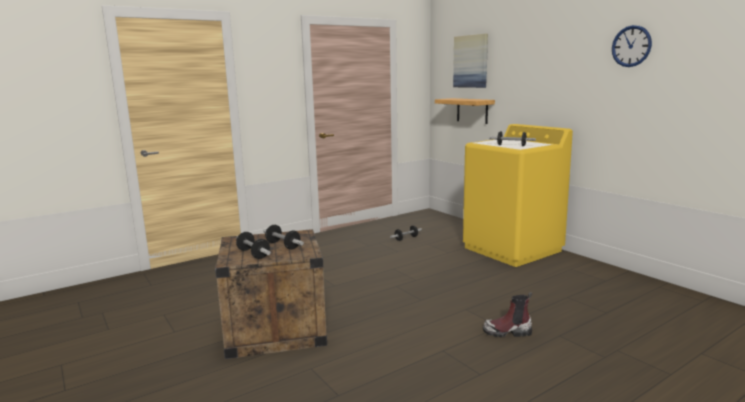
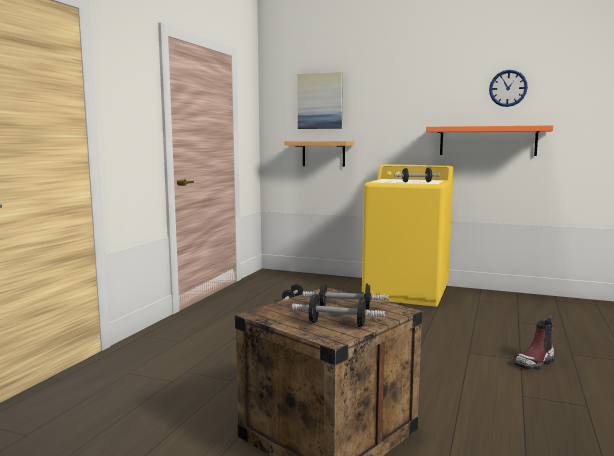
camera: 35 degrees left, 5 degrees down
none -> orange shelf [426,125,553,156]

